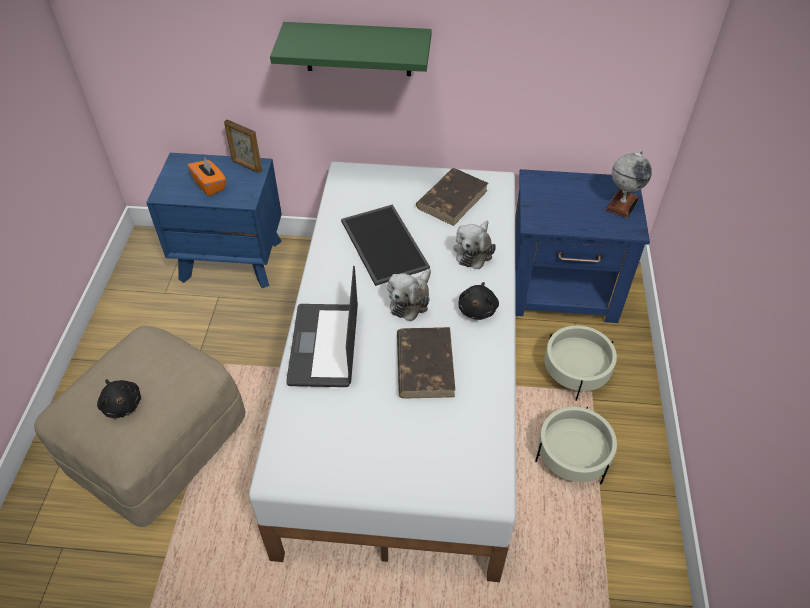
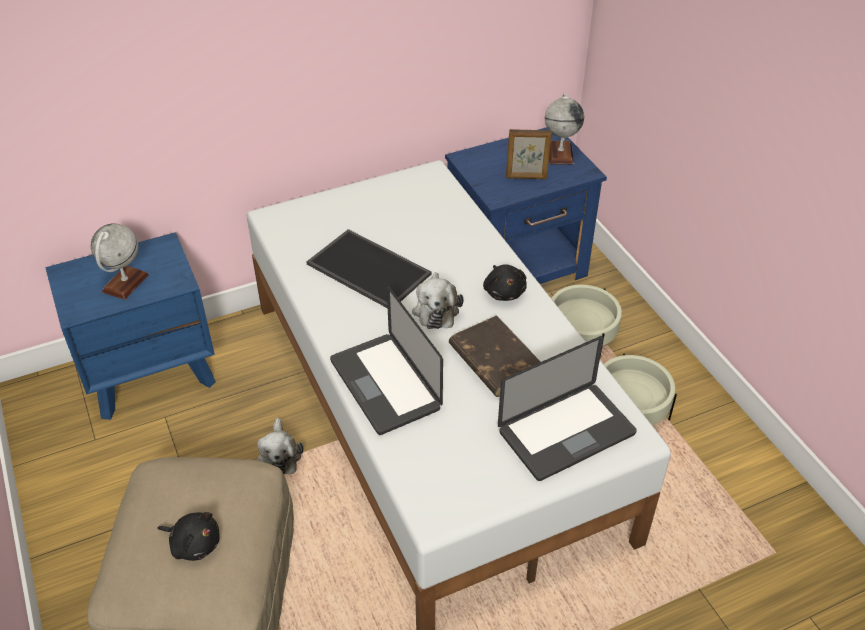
camera: 30 degrees left, 5 degrees down
orange tissue box [187,158,226,196] -> globe [91,224,149,300]
picture frame [224,119,262,173] -> picture frame moved to [506,129,552,179]
green shelf [270,22,432,76] -> none
brown book [416,168,488,226] -> none
plush toy [453,220,496,269] -> plush toy moved to [257,418,303,475]
none -> laptop [498,336,637,481]

